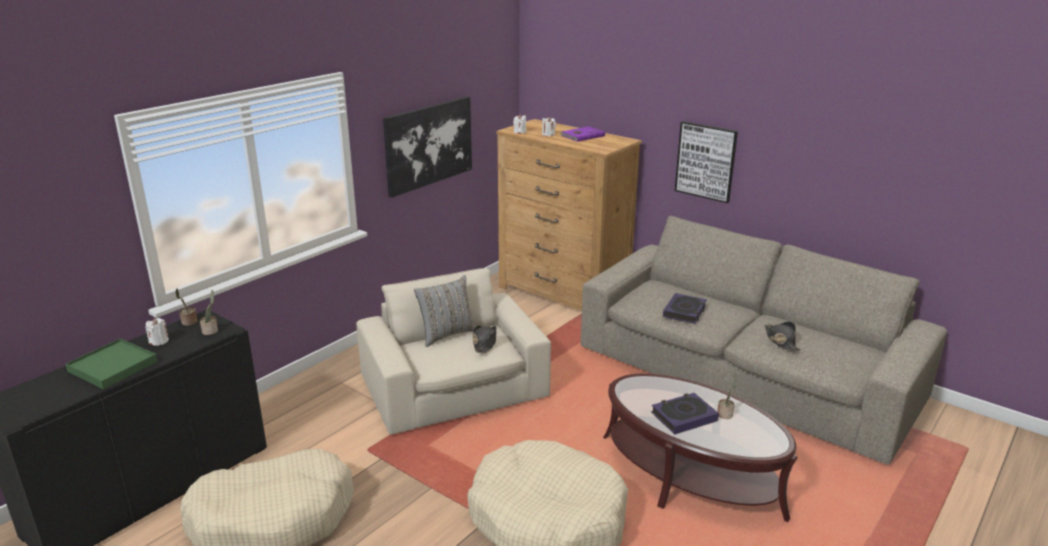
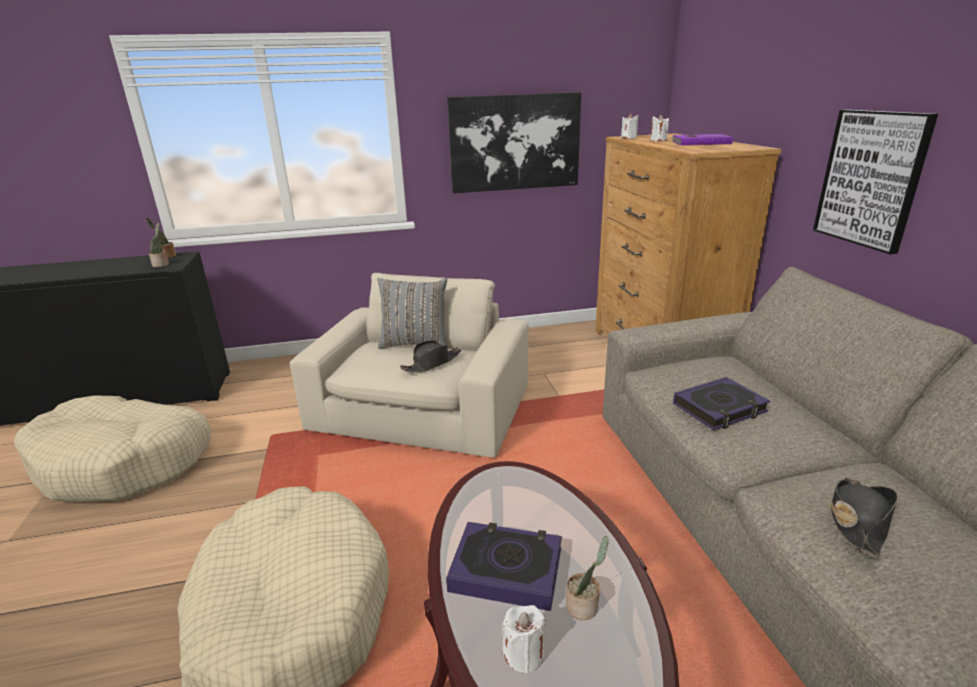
camera: 40 degrees right, 0 degrees up
green tray [65,339,158,389] -> none
white candle [146,318,169,346] -> white candle moved to [502,605,546,674]

